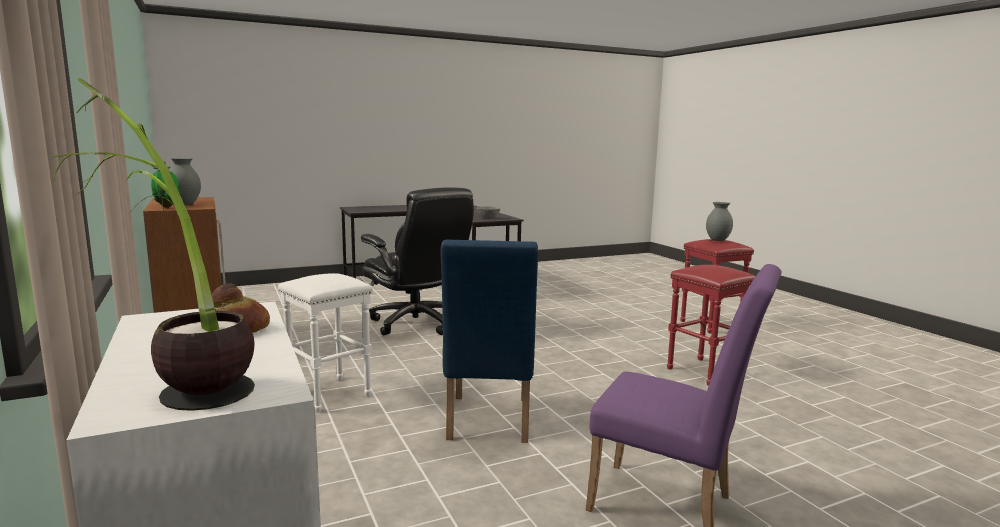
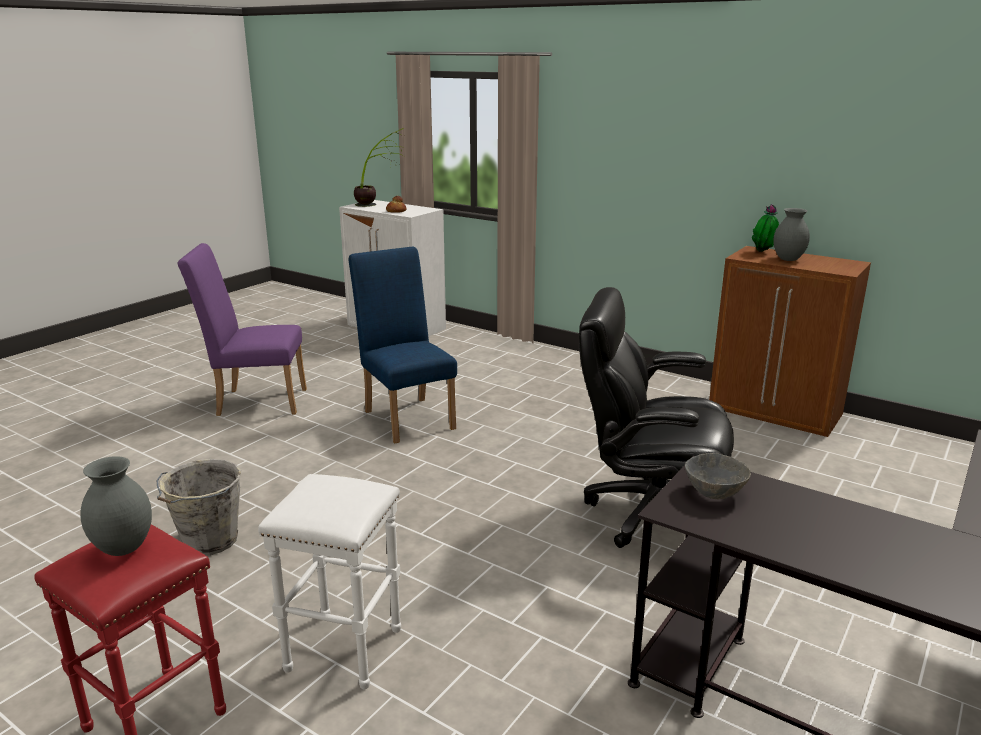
camera: 150 degrees right, 10 degrees up
white stool [278,273,373,413] -> white stool moved to [258,474,401,689]
red stool [667,265,756,386] -> grey bucket [157,459,241,555]

